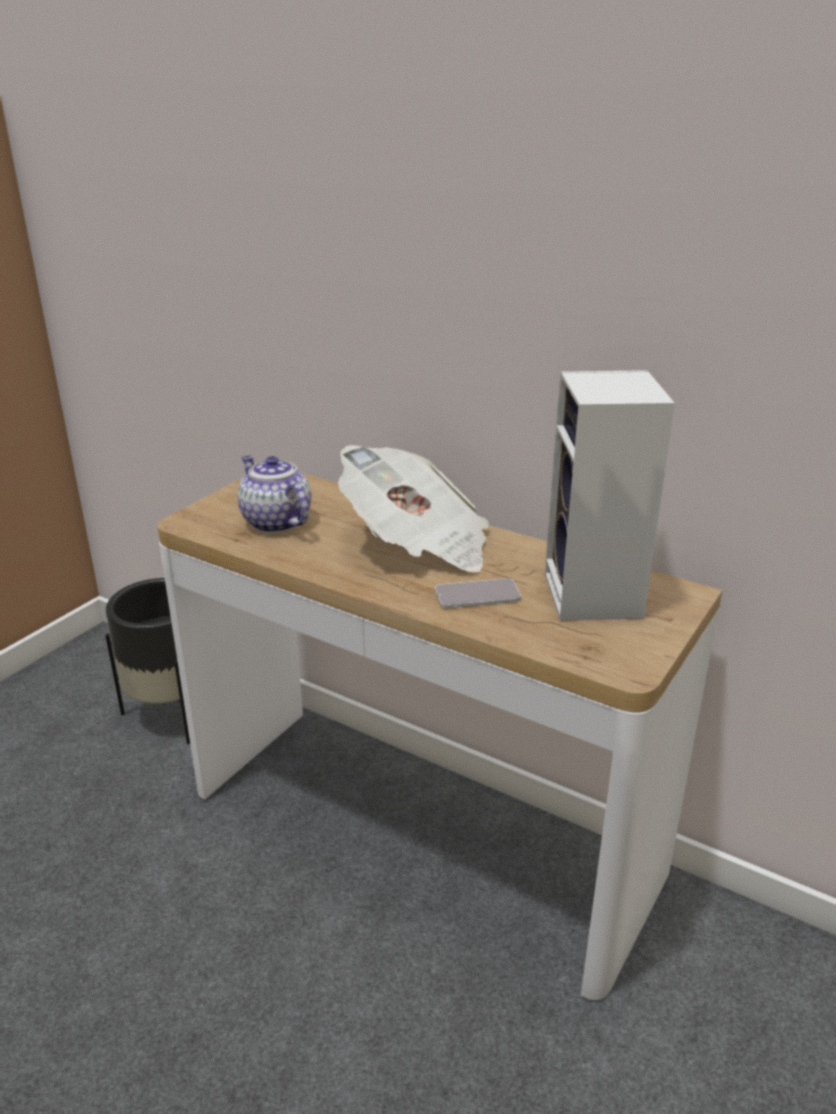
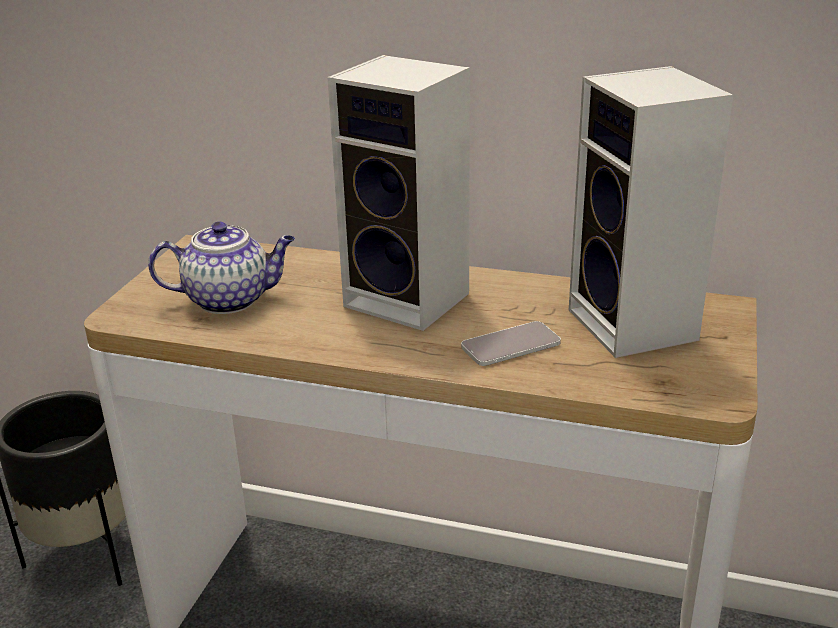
camera: 15 degrees left, 0 degrees up
teapot [238,455,311,533] -> teapot turned 135 degrees clockwise [148,222,295,314]
newspaper [338,445,489,572] -> speaker [327,55,470,331]

